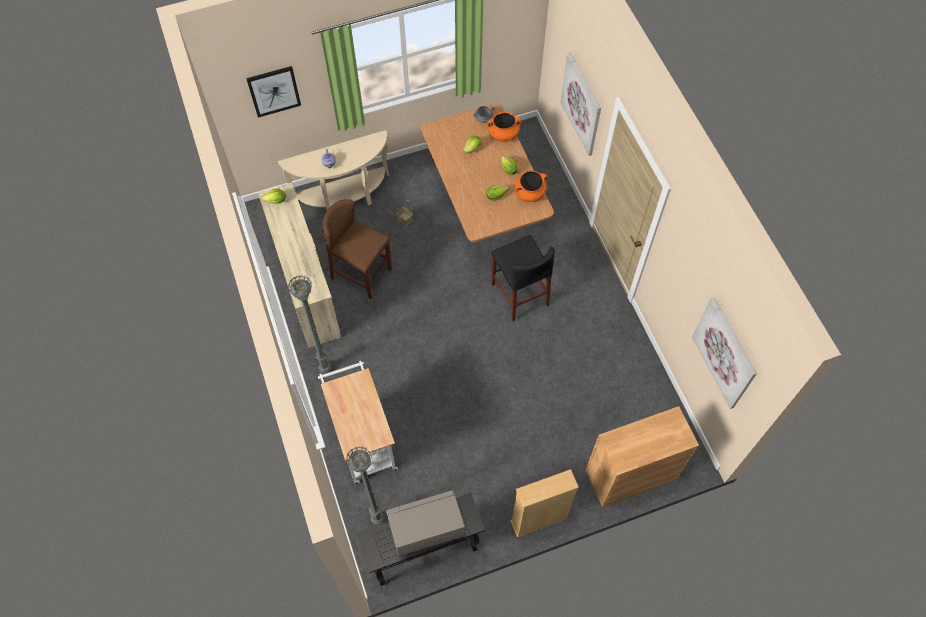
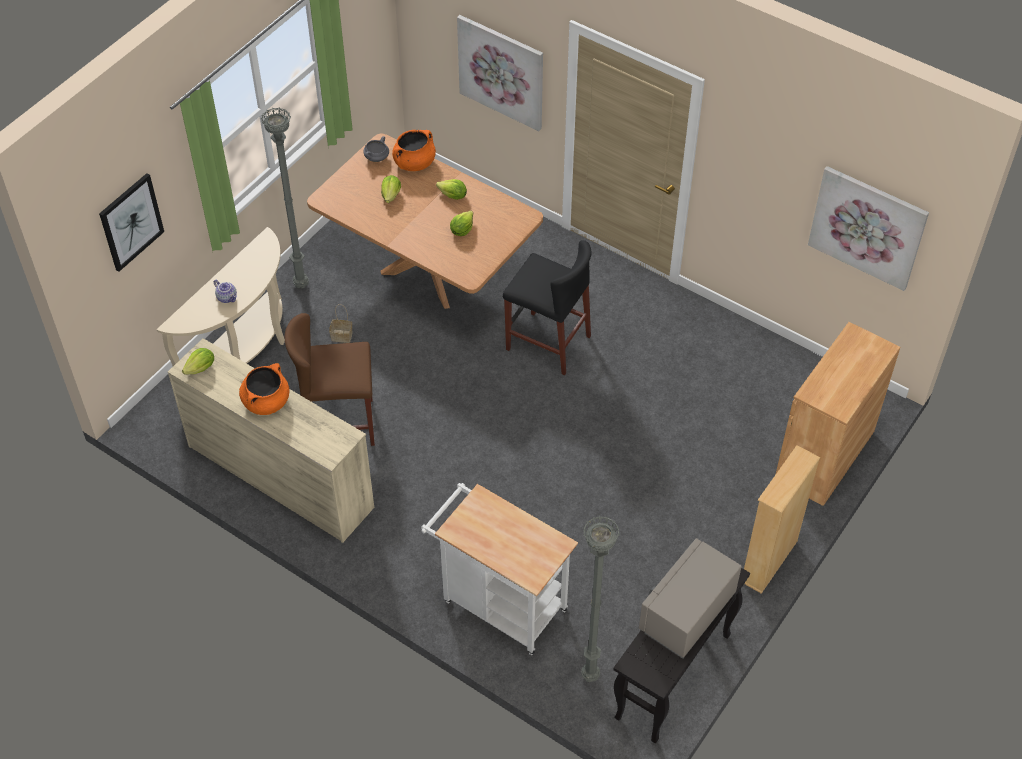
camera: 35 degrees left, 10 degrees down
grey floor lamp [288,276,331,373] -> grey floor lamp moved to [261,107,309,288]
orange cooking pot [514,171,547,202] -> orange cooking pot moved to [239,363,290,415]

